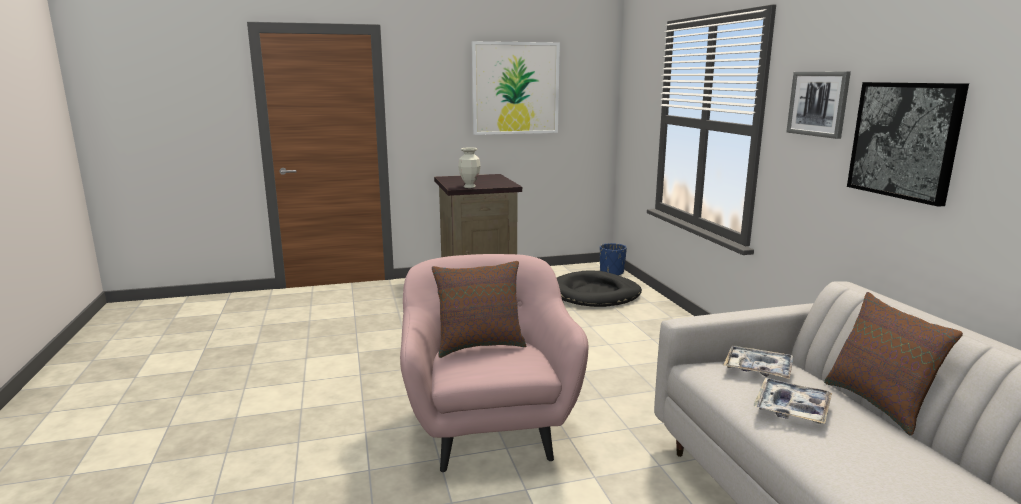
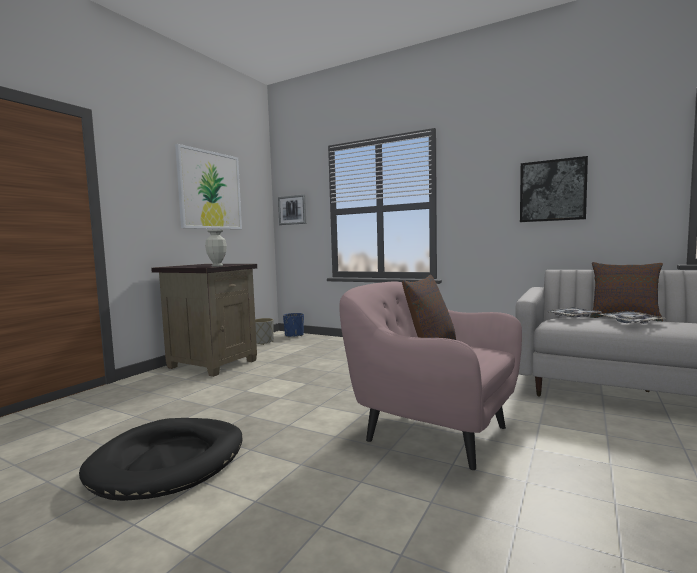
camera: 45 degrees left, 10 degrees down
black dog bed [557,270,642,307] -> black dog bed moved to [79,418,242,501]
picture [786,71,851,139] -> picture moved to [278,195,306,225]
none -> grey planter [255,318,274,345]

